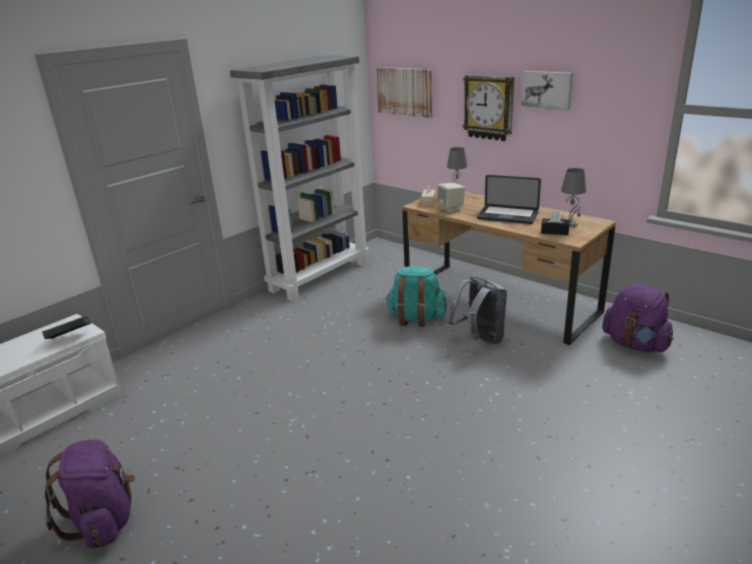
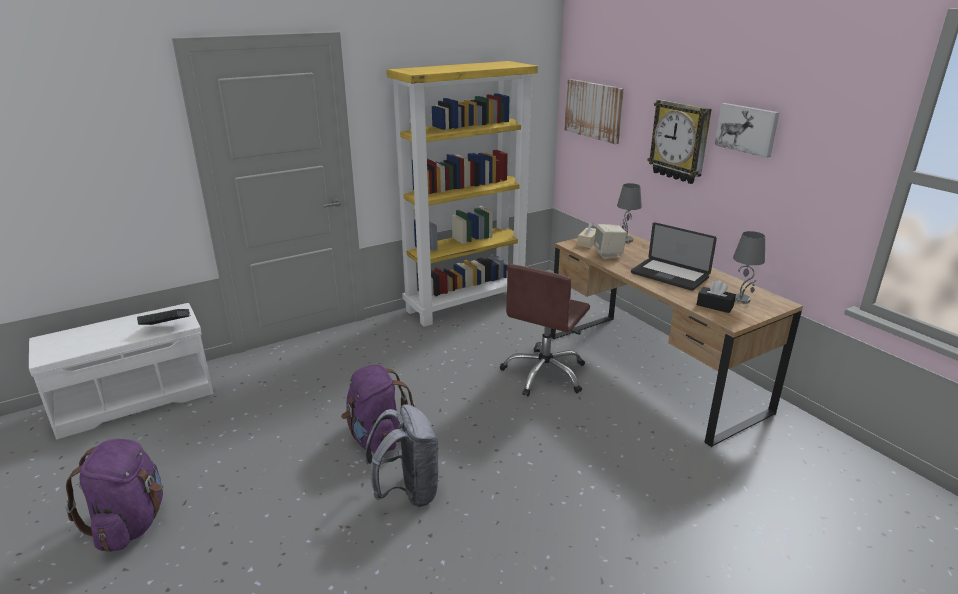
camera: 15 degrees right, 0 degrees up
grey bookcase [230,55,369,301] -> yellow bookcase [387,61,538,327]
turquoise backpack [386,266,447,327] -> brown office chair [500,264,590,396]
grey backpack [449,276,507,344] -> grey backpack moved to [365,404,439,507]
purple backpack [602,283,674,352] -> purple backpack moved to [341,365,416,454]

